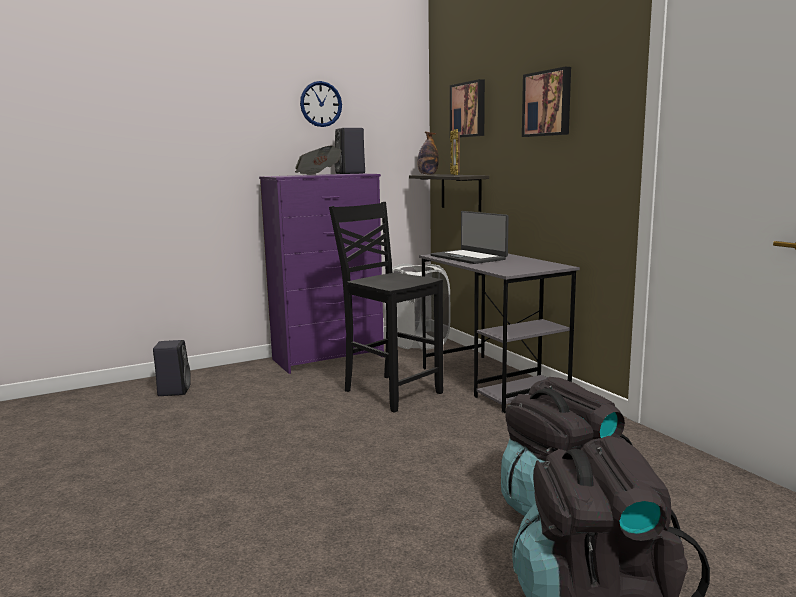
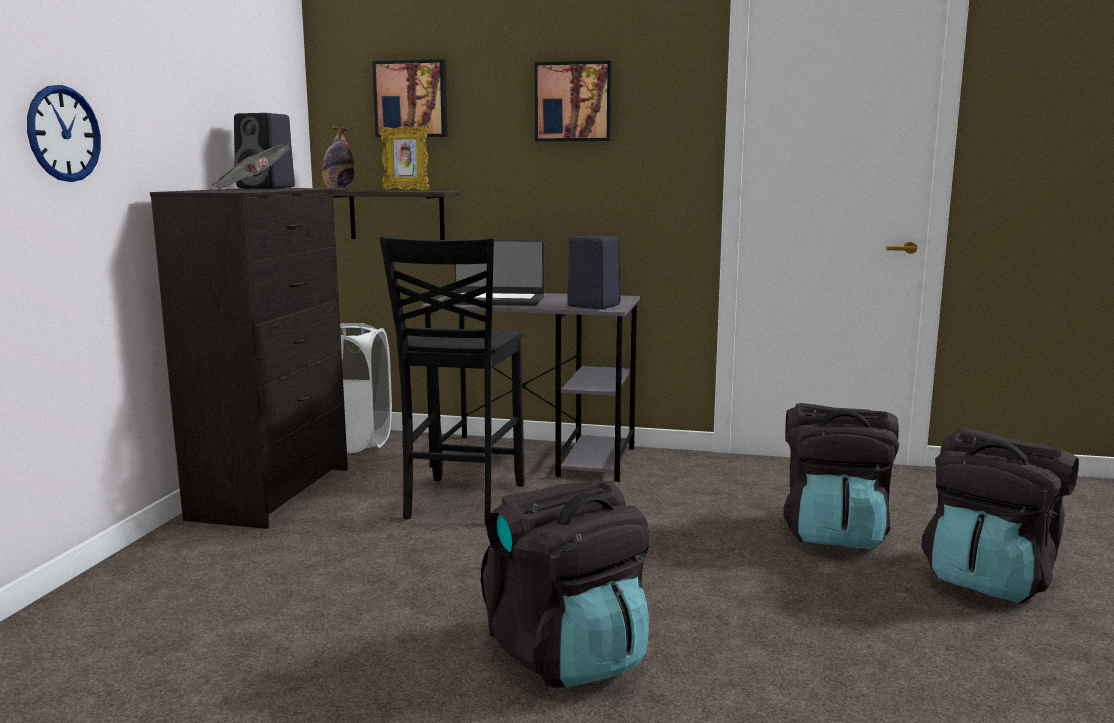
camera: 50 degrees left, 0 degrees up
black speaker [153,340,191,396] -> black speaker moved to [567,235,621,309]
purple dresser [259,174,384,374] -> black dresser [150,188,348,529]
wall clock [300,81,342,127] -> wall clock moved to [27,85,101,182]
black chair [329,202,443,412] -> black chair turned 75 degrees counterclockwise [379,236,525,526]
none -> black backpack [481,480,649,688]

